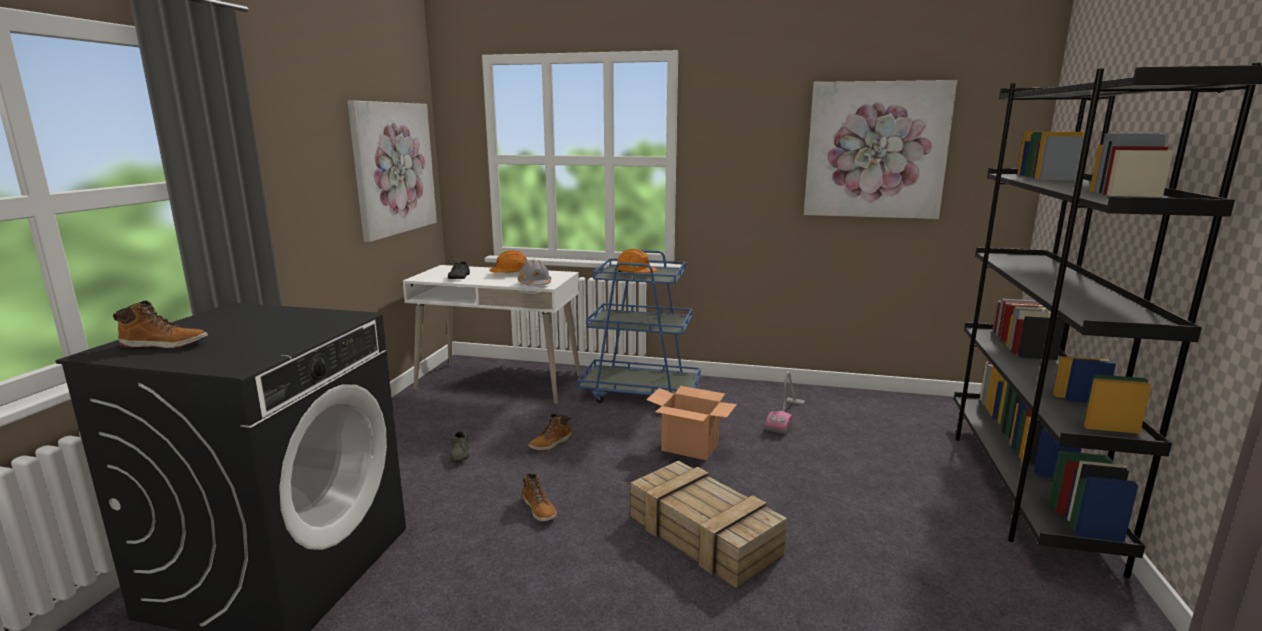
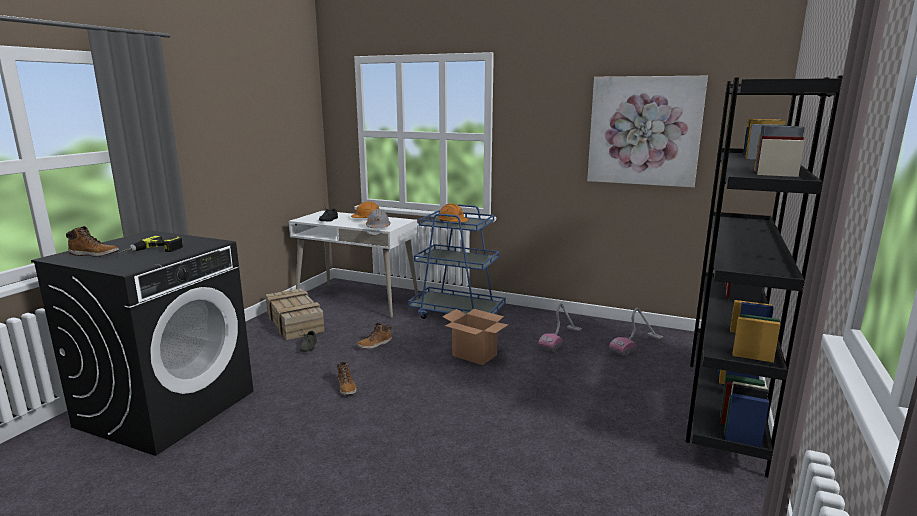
camera: 10 degrees right, 0 degrees up
picture [347,101,437,242] -> none
crate [630,461,787,588] -> crate moved to [266,288,324,340]
none -> power drill [117,236,183,254]
none -> vacuum cleaner [609,308,663,356]

